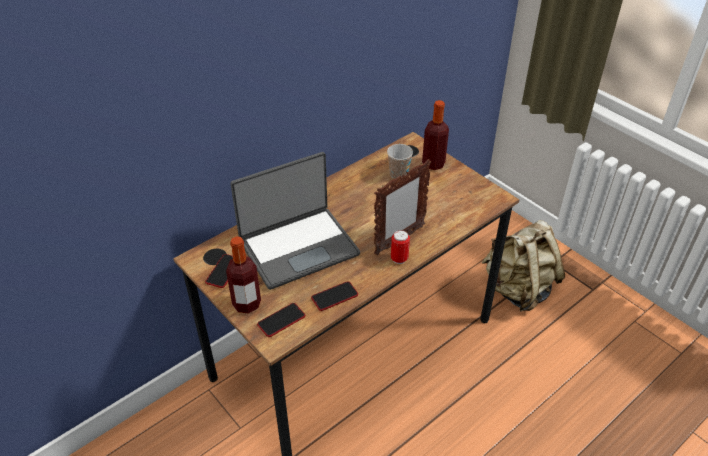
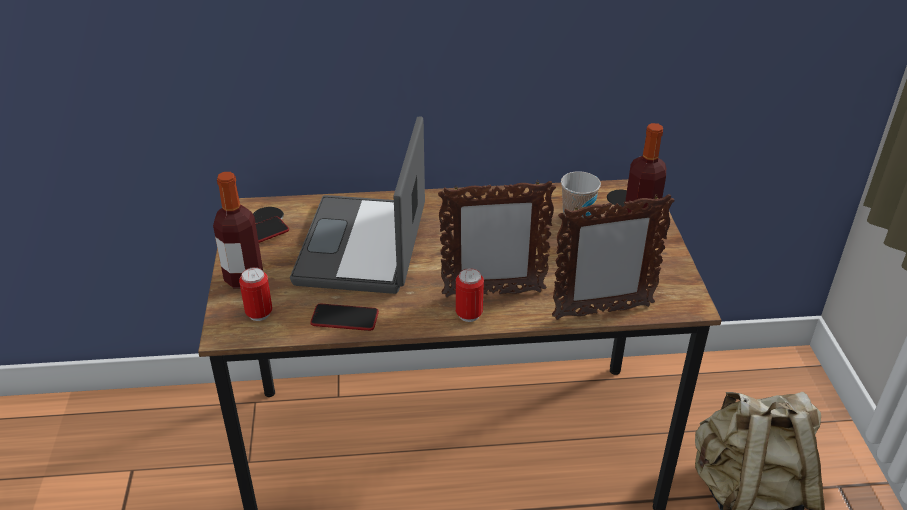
camera: 35 degrees right, 5 degrees down
laptop [231,152,360,290] -> laptop turned 90 degrees clockwise [290,116,425,294]
phone [257,303,305,337] -> can [239,267,272,321]
none -> picture frame [552,194,675,320]

